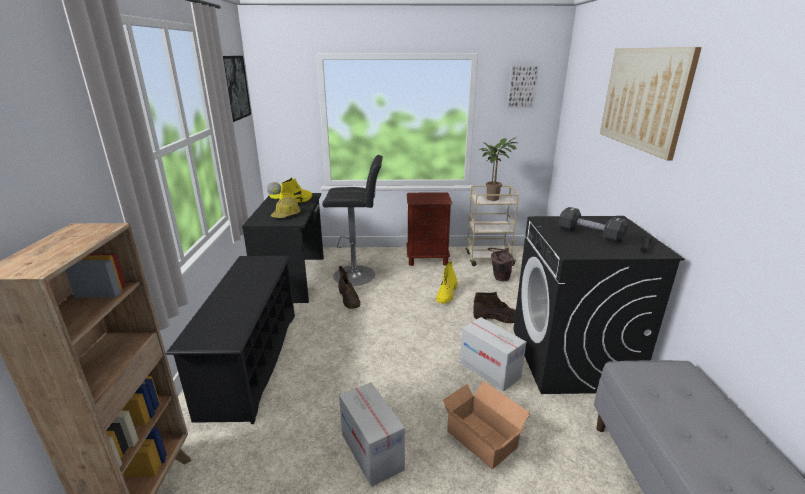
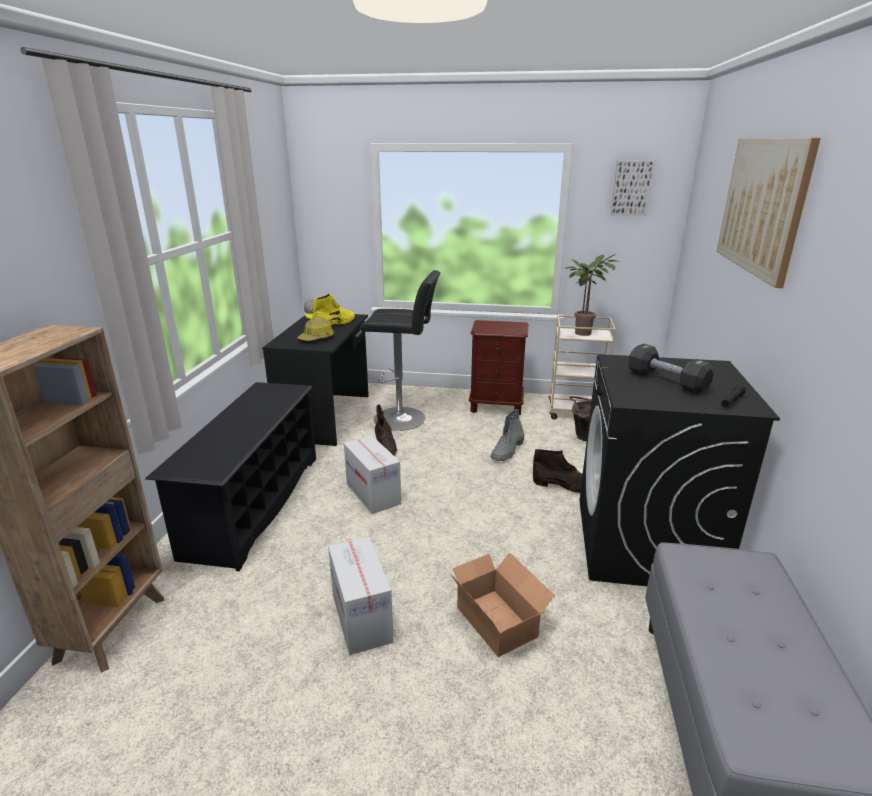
camera: 10 degrees right, 0 degrees up
picture [223,56,251,122] -> none
yellow boot [436,261,458,304] -> grey boot [491,409,524,461]
cardboard box [460,317,526,392] -> cardboard box moved to [344,436,401,514]

